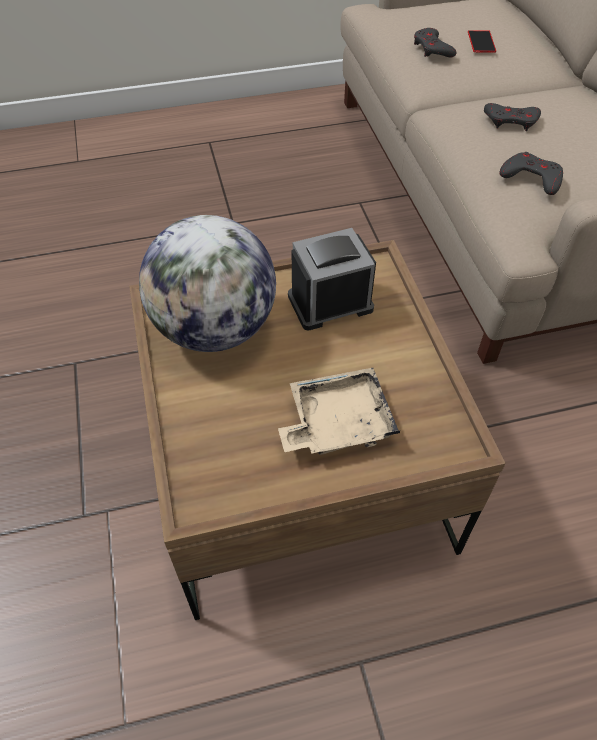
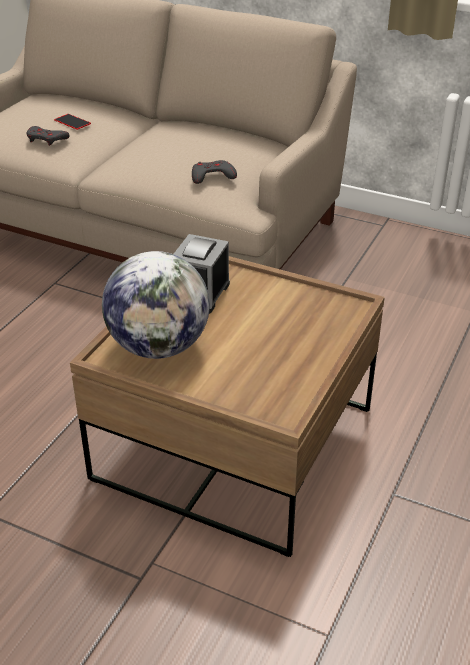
camera: 50 degrees left, 15 degrees down
beige tray [278,368,400,455] -> none
grey game controller [484,103,541,131] -> none

